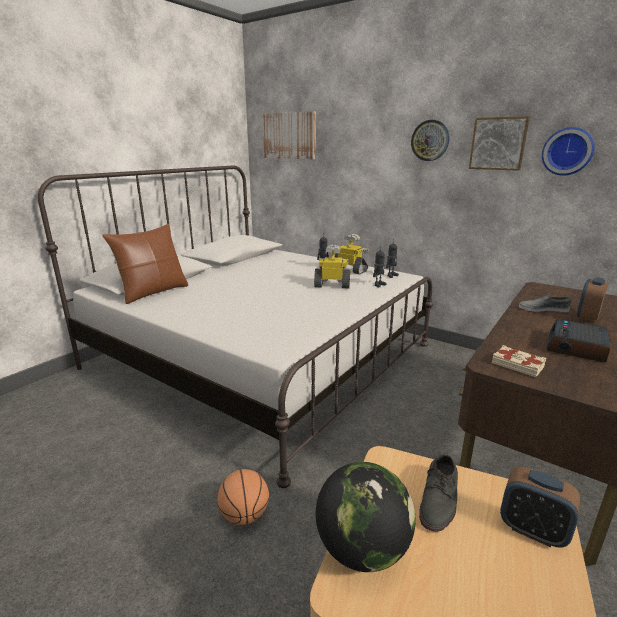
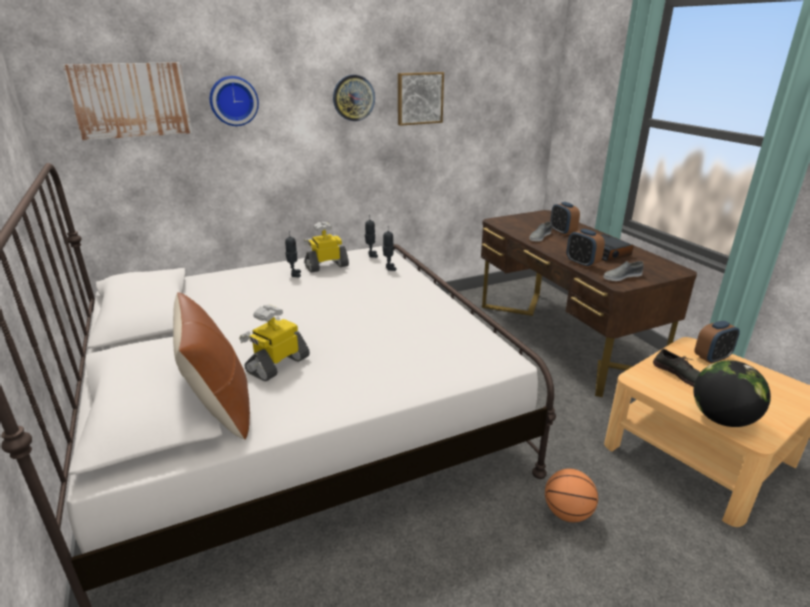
camera: 60 degrees left, 5 degrees up
toy robot [314,245,350,288] -> toy robot moved to [239,304,310,381]
beige book [492,345,546,377] -> grey shoe [603,261,644,281]
wall clock [542,127,595,176] -> wall clock moved to [210,76,259,126]
none -> alarm clock [567,229,605,268]

